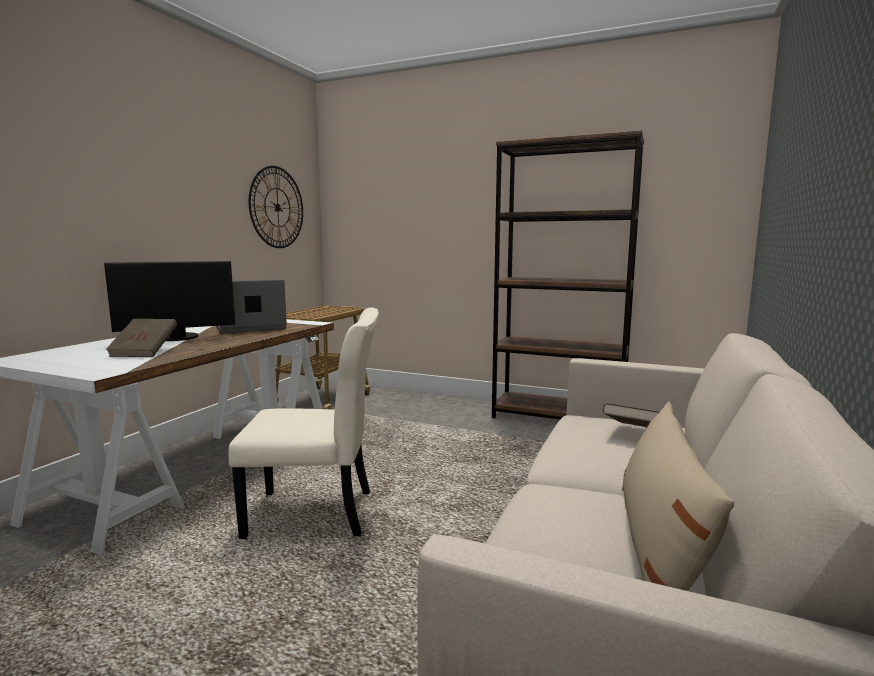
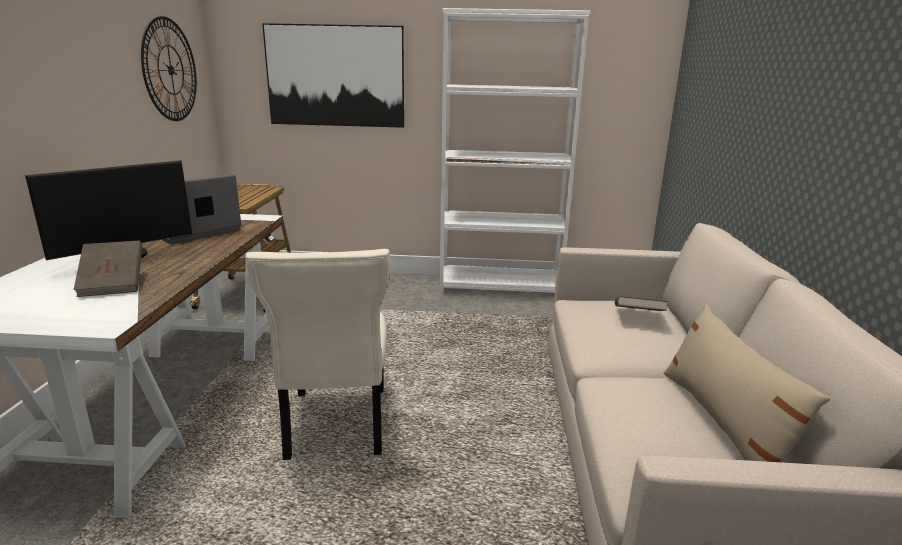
camera: 20 degrees left, 10 degrees up
beige chair [228,308,379,539] -> beige chair turned 105 degrees clockwise [246,249,390,460]
brown bookcase [492,130,644,420] -> white bookcase [440,8,590,295]
none -> picture [262,23,404,128]

